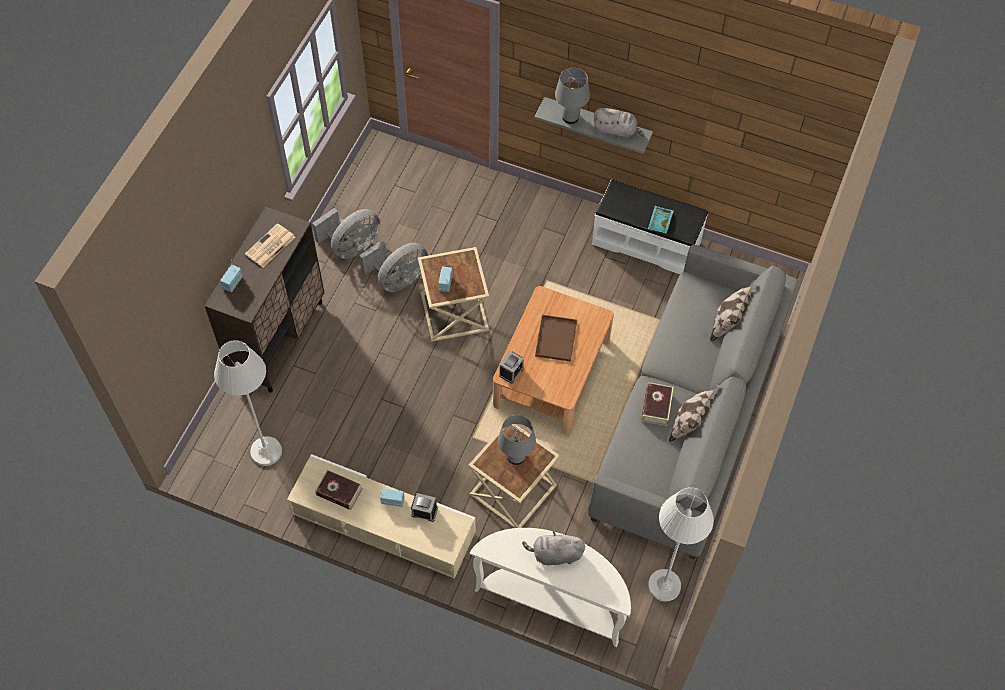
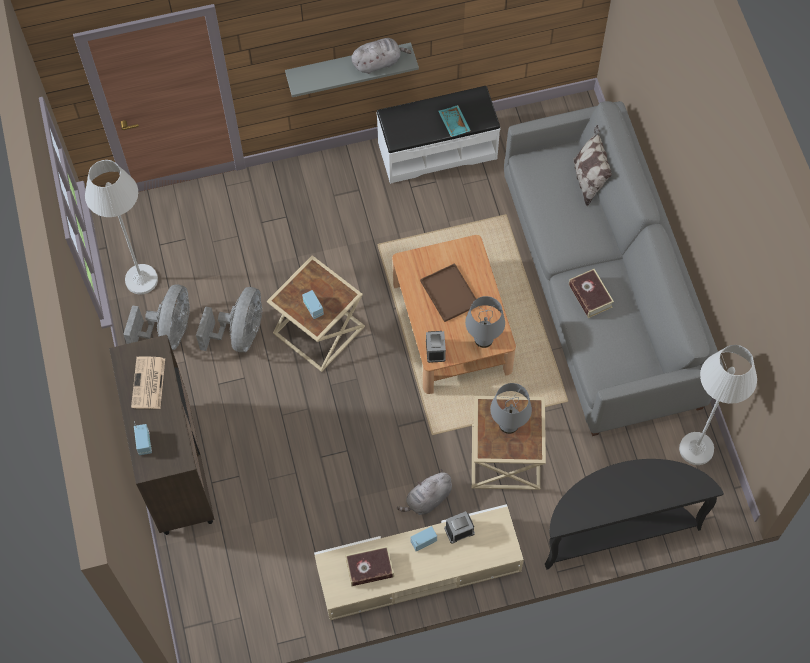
camera: 35 degrees left, 5 degrees up
white floor lamp [214,340,282,466] -> white floor lamp moved to [85,160,158,295]
white console table [470,528,631,647] -> black console table [545,459,724,570]
grey plush toy [522,531,585,566] -> grey plush toy moved to [397,469,452,515]
grey table lamp [555,68,590,124] -> grey table lamp moved to [465,296,505,348]
pillow [669,383,720,442] -> none

